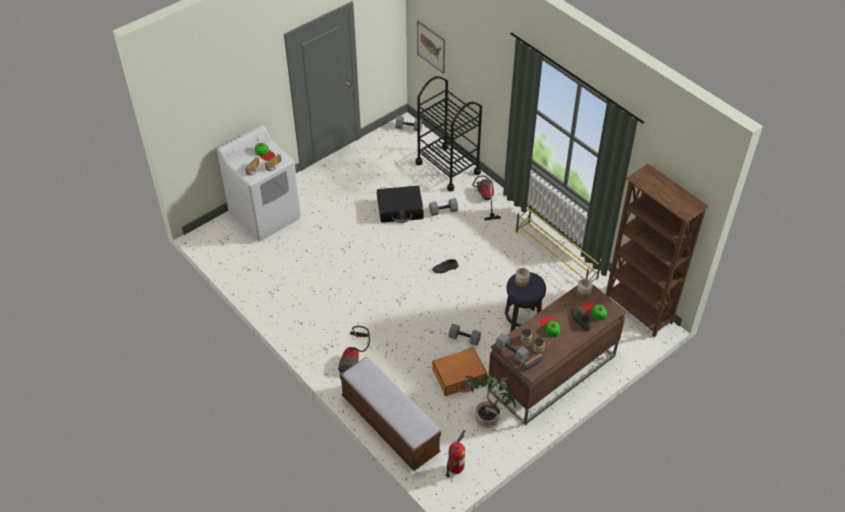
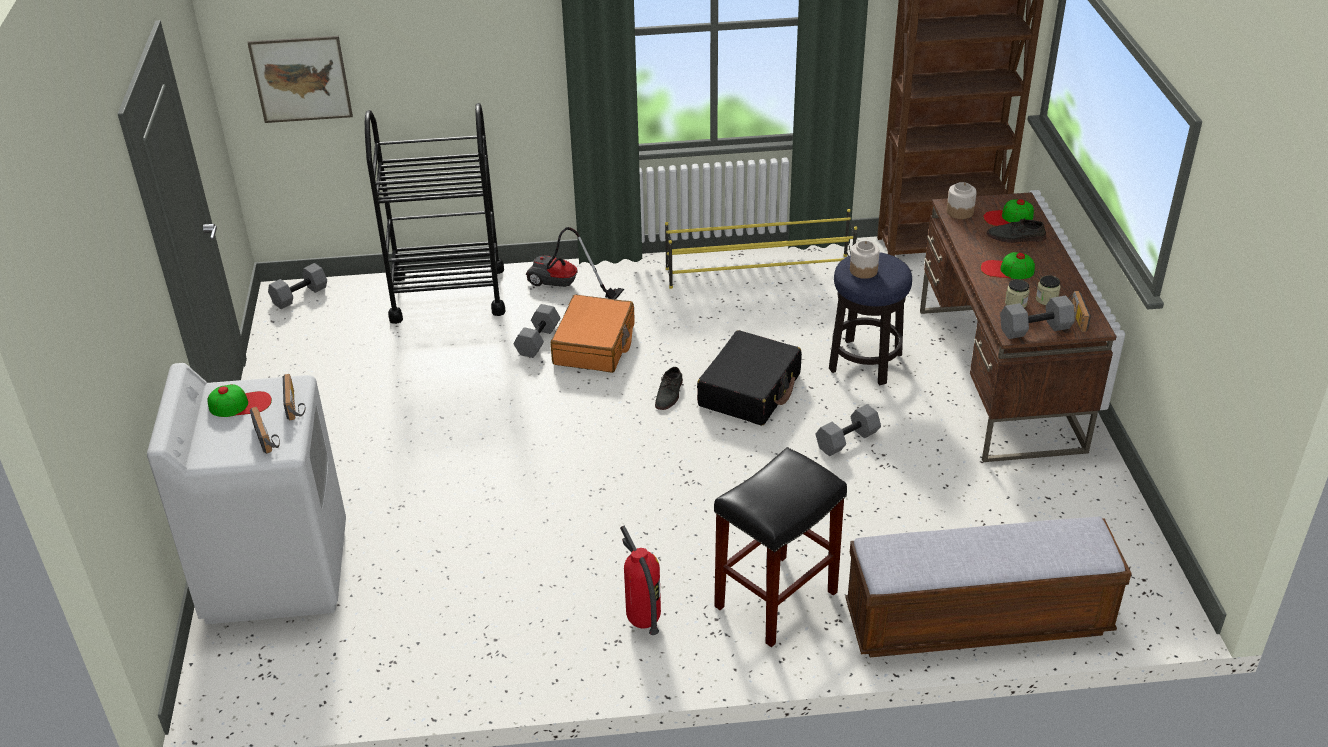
camera: 55 degrees left, 10 degrees down
vacuum cleaner [338,326,370,373] -> black stool [714,447,847,647]
black suitcase [377,186,424,223] -> black suitcase moved to [697,330,802,426]
orange suitcase [432,348,487,396] -> orange suitcase moved to [551,295,635,373]
fire extinguisher [446,430,465,477] -> fire extinguisher moved to [620,525,661,635]
potted plant [464,375,516,428] -> none

